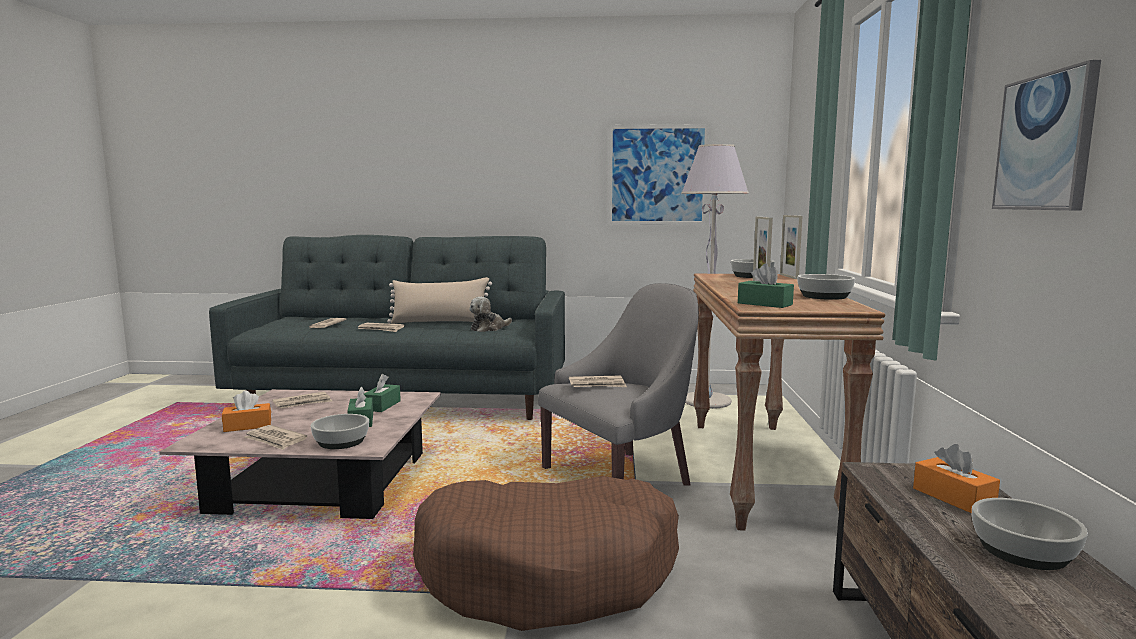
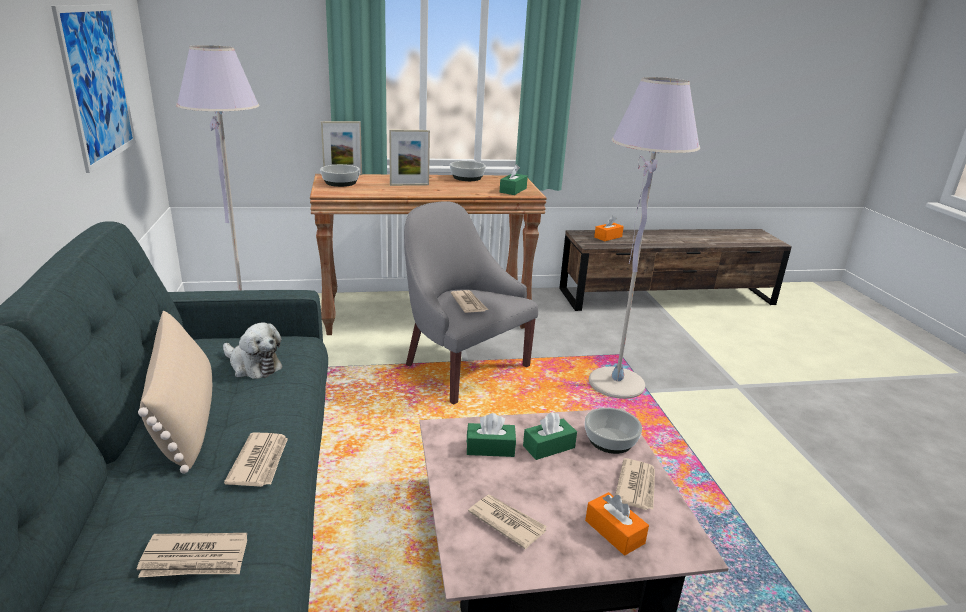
camera: 105 degrees left, 15 degrees up
brown dog bed [413,476,679,631] -> grey floor lamp [589,77,700,399]
bowl [972,498,1088,570] -> none
picture [992,60,1101,210] -> none

